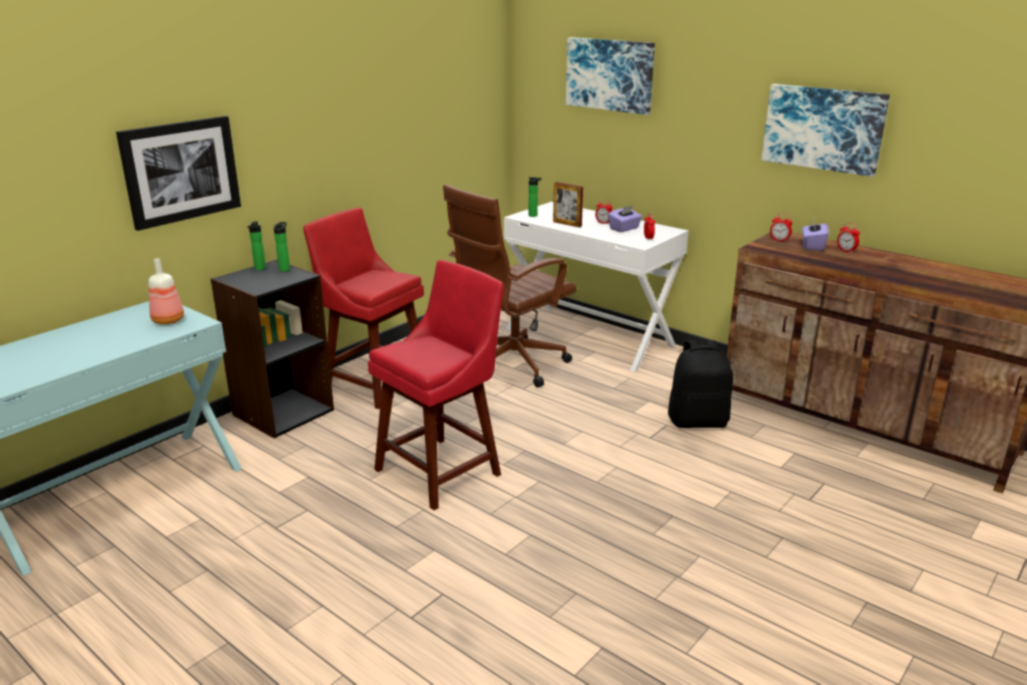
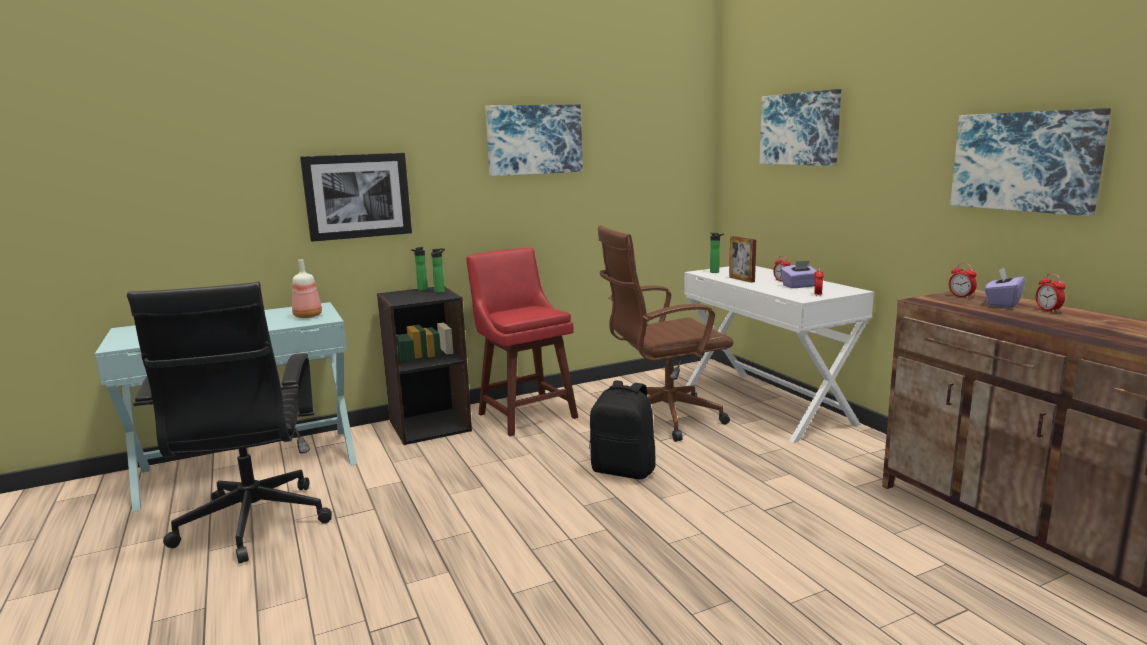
camera: 25 degrees right, 10 degrees down
red chair [368,260,504,510] -> none
black backpack [668,340,733,428] -> black backpack moved to [589,381,656,479]
none -> black office chair [127,282,332,564]
none -> picture [485,105,583,176]

